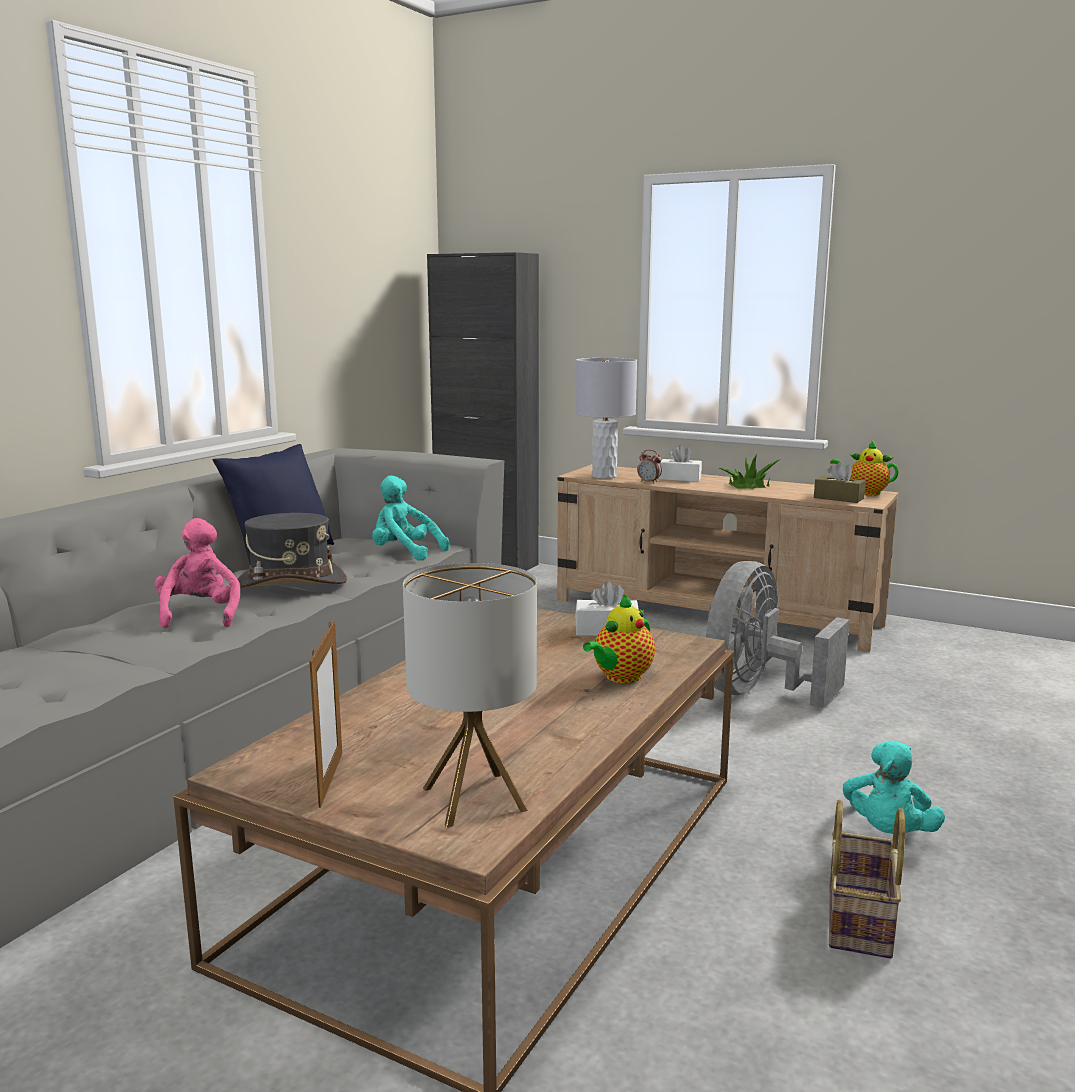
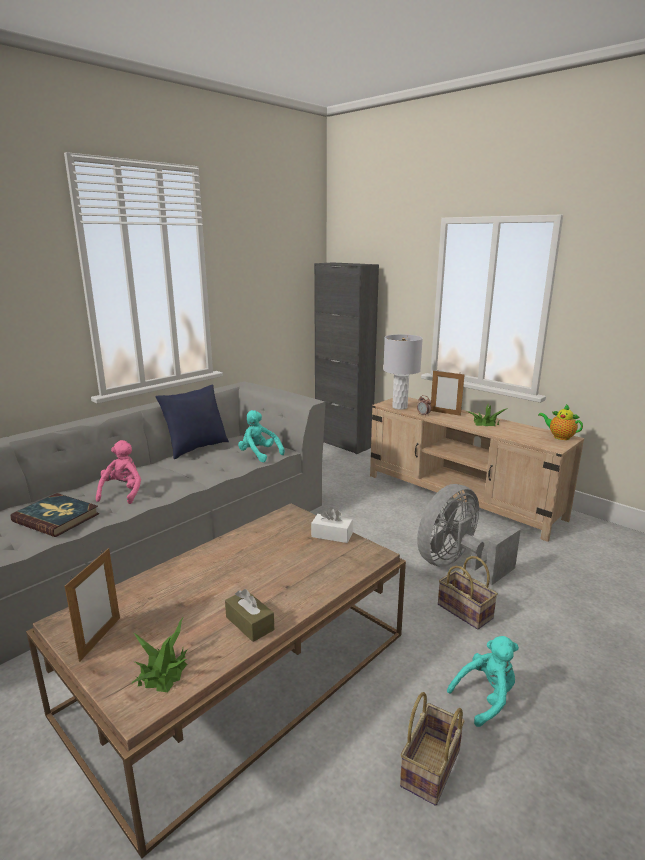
camera: 15 degrees right, 5 degrees up
grey hat [238,513,347,588] -> none
table lamp [403,563,537,828] -> potted plant [131,618,188,692]
teapot [583,594,655,683] -> none
white tissue box [659,445,702,482] -> picture frame [431,371,465,416]
brown tissue box [814,461,866,503] -> brown tissue box moved to [225,589,274,642]
turquoise plush toy [843,740,945,834] -> turquoise plush toy turned 150 degrees counterclockwise [447,636,519,727]
none -> book [11,493,99,537]
none -> basket [438,556,498,630]

